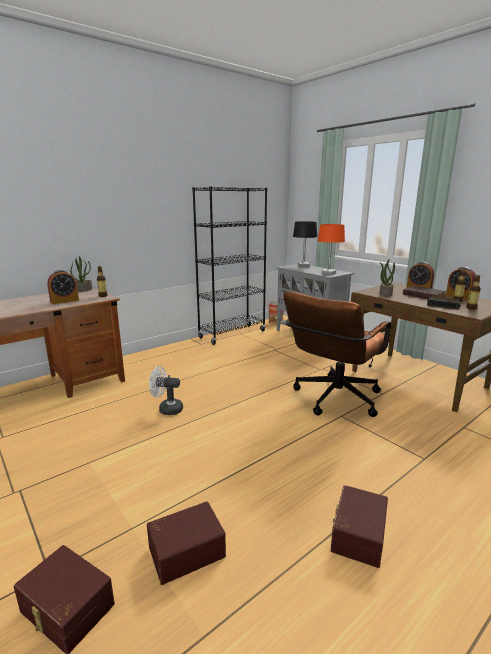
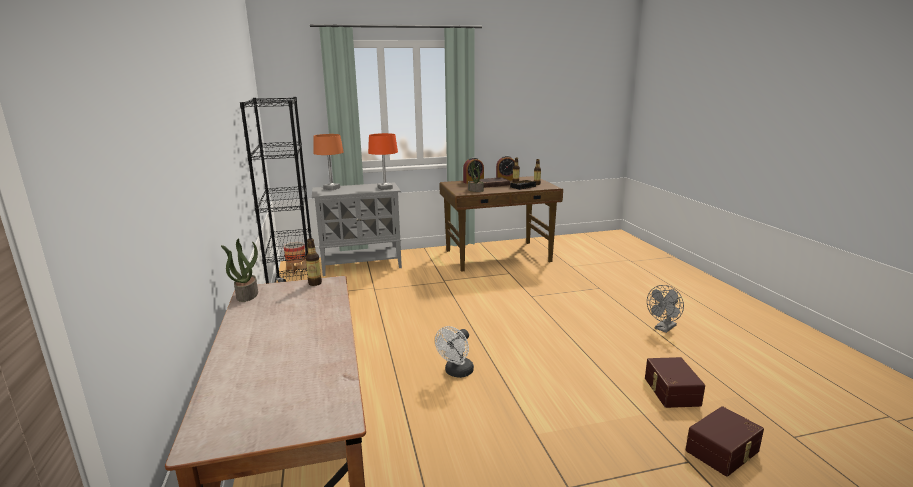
camera: 65 degrees left, 0 degrees up
alarm clock [47,270,79,304] -> none
brown office chair [283,292,391,417] -> none
black table lamp [293,221,317,267] -> orange table lamp [313,134,344,190]
brown storage box [331,485,388,568] -> grey fan [647,285,684,333]

